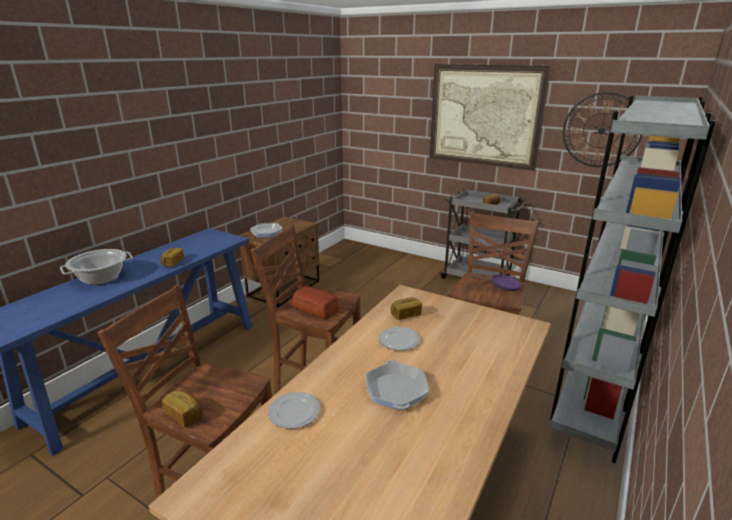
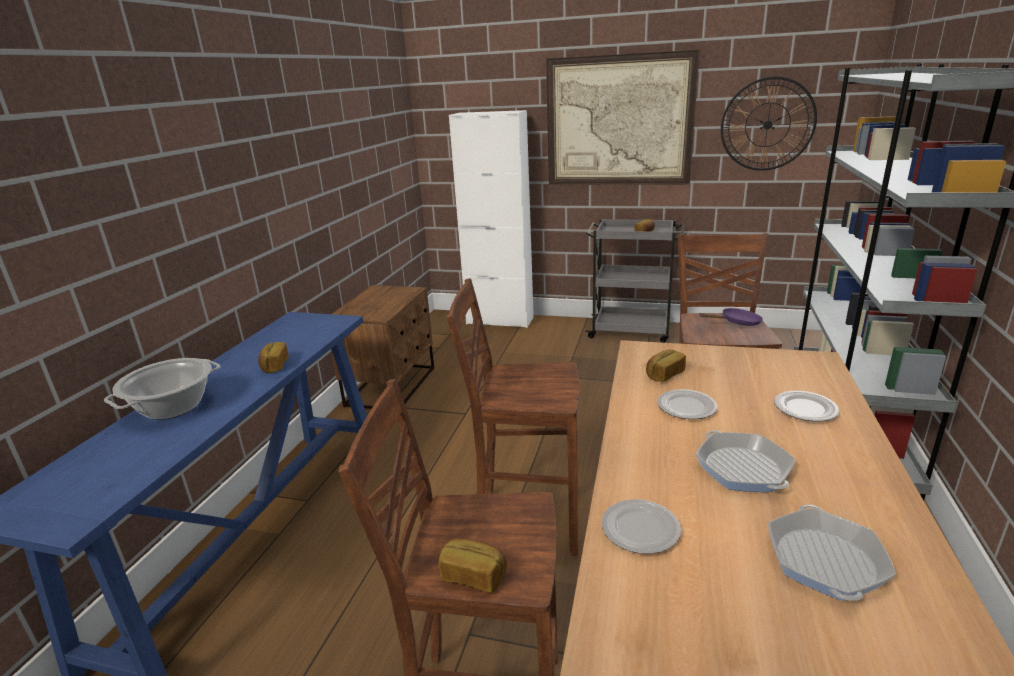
camera: 15 degrees left, 0 degrees up
frying pan [250,223,283,238] -> frying pan moved to [768,505,896,601]
bread [292,286,340,319] -> none
none -> white cabinet [449,110,534,328]
none -> plate [774,391,839,422]

